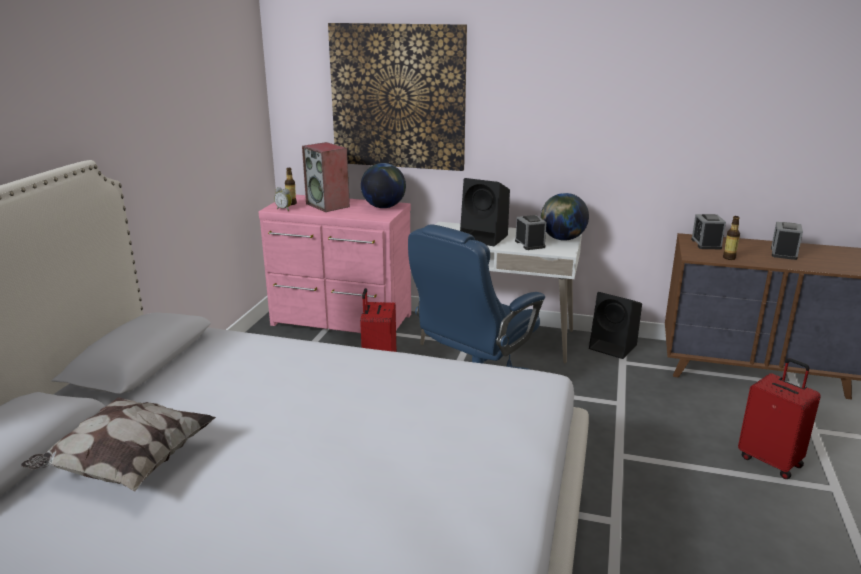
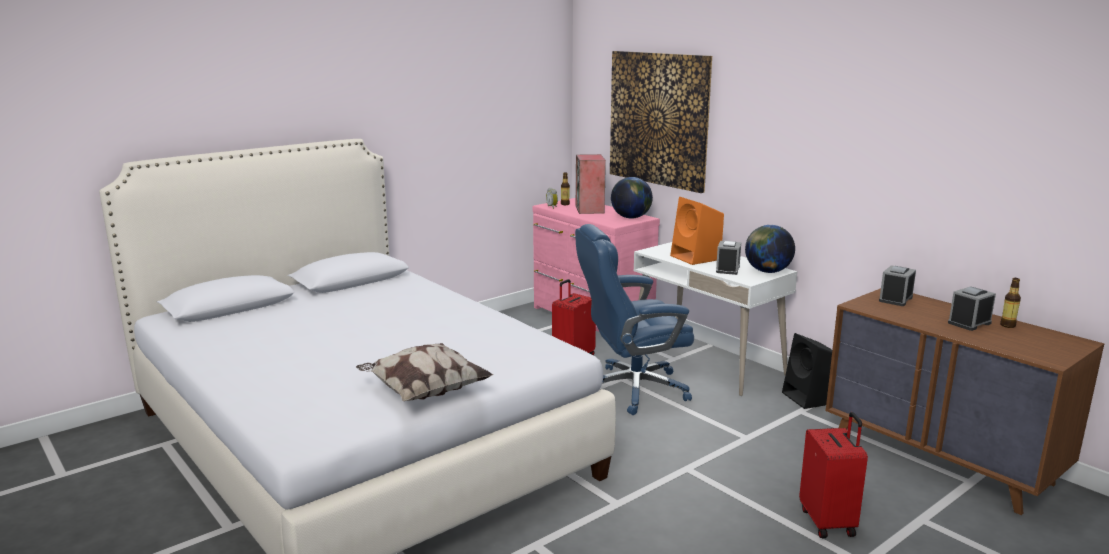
camera: 35 degrees right, 5 degrees down
pillow [21,397,216,491] -> pillow moved to [356,343,493,402]
black speaker [460,178,510,246] -> orange speaker [670,197,724,265]
bottle [723,216,740,260] -> bottle moved to [1000,278,1021,328]

